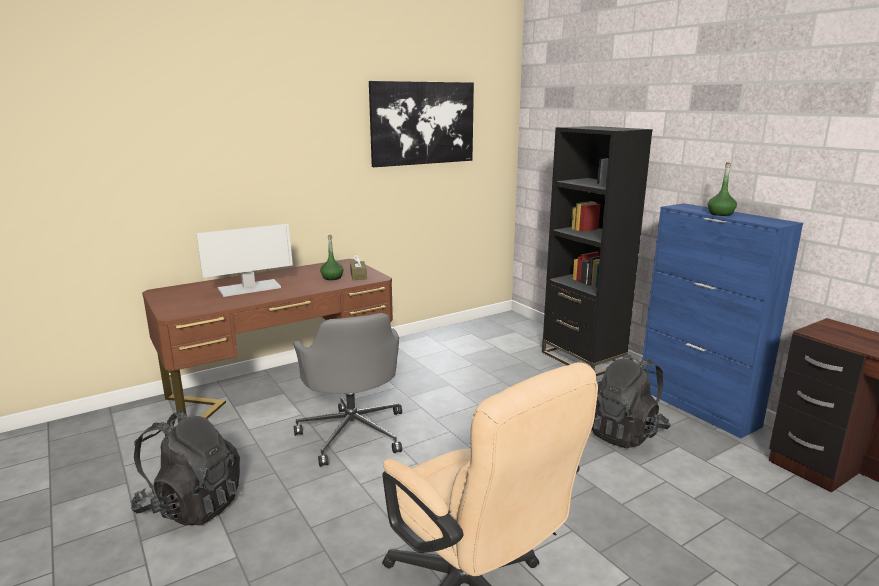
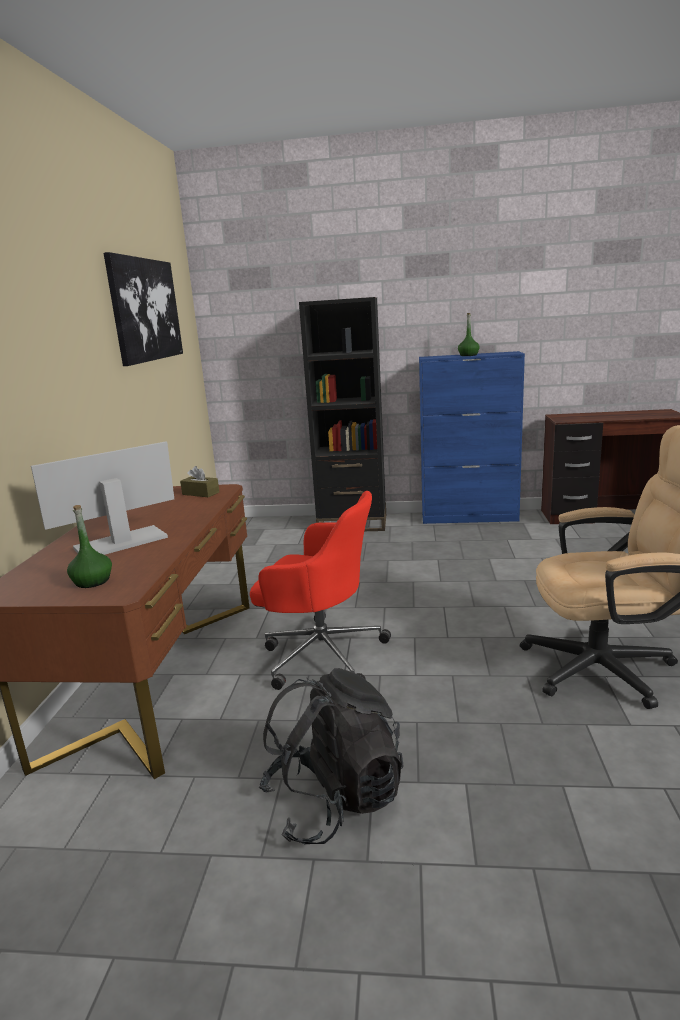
camera: 50 degrees left, 0 degrees up
monitor [196,224,293,297] -> monitor turned 135 degrees counterclockwise [31,442,174,555]
grey office chair [293,313,402,467] -> red office chair [250,491,391,690]
green bottle [320,235,343,280] -> green bottle moved to [67,505,112,588]
black backpack [592,352,671,448] -> none

